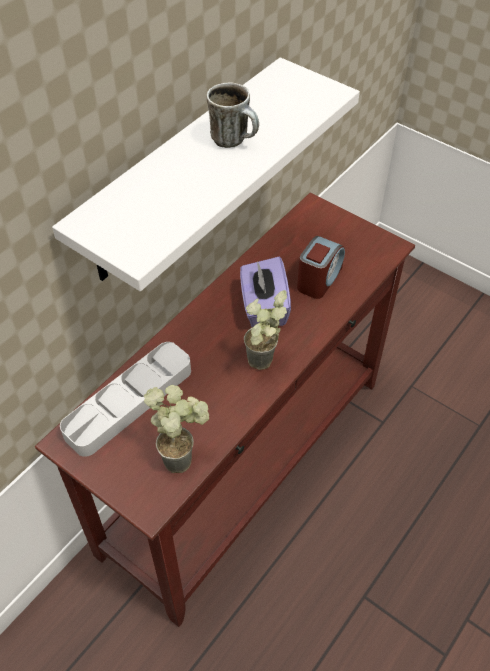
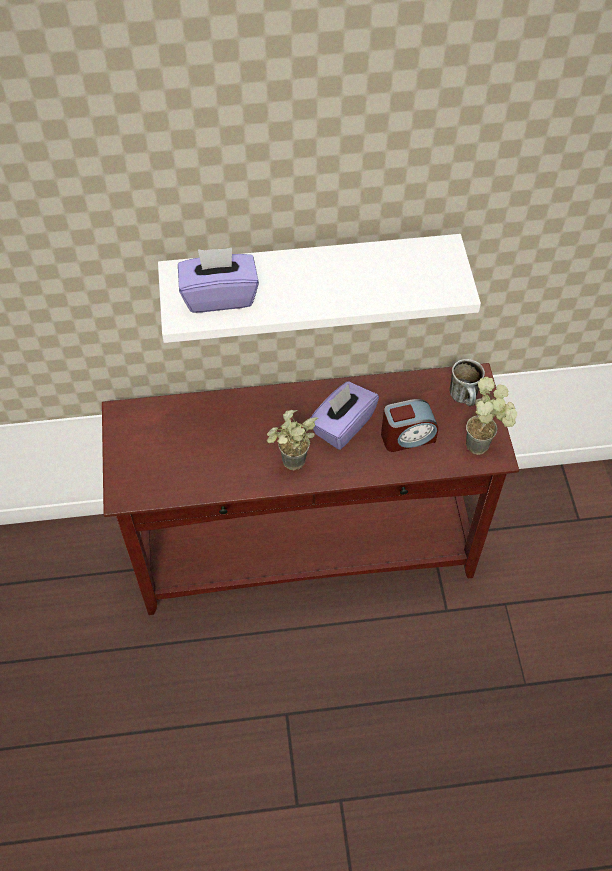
camera: 45 degrees right, 5 degrees up
grey tray [60,342,191,457] -> none
potted plant [144,385,209,473] -> potted plant moved to [466,377,517,455]
mug [207,83,259,148] -> mug moved to [449,359,485,406]
none -> purple tissue box [178,248,259,313]

